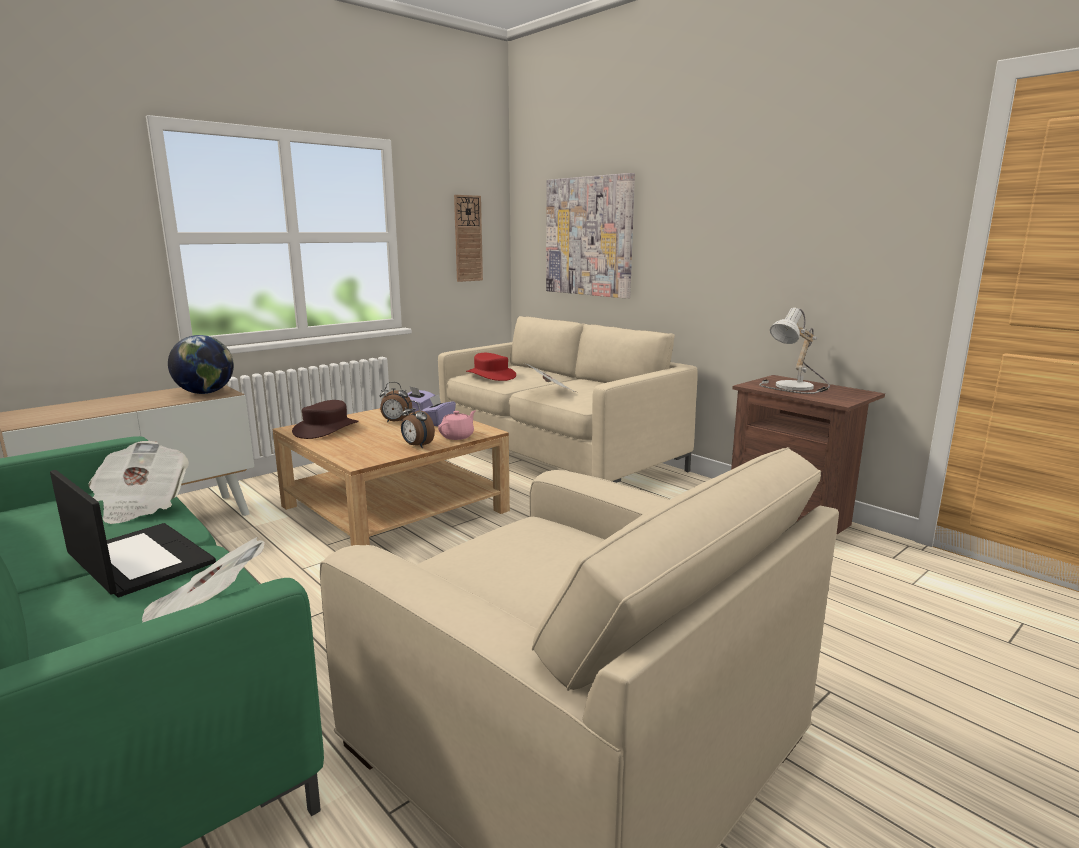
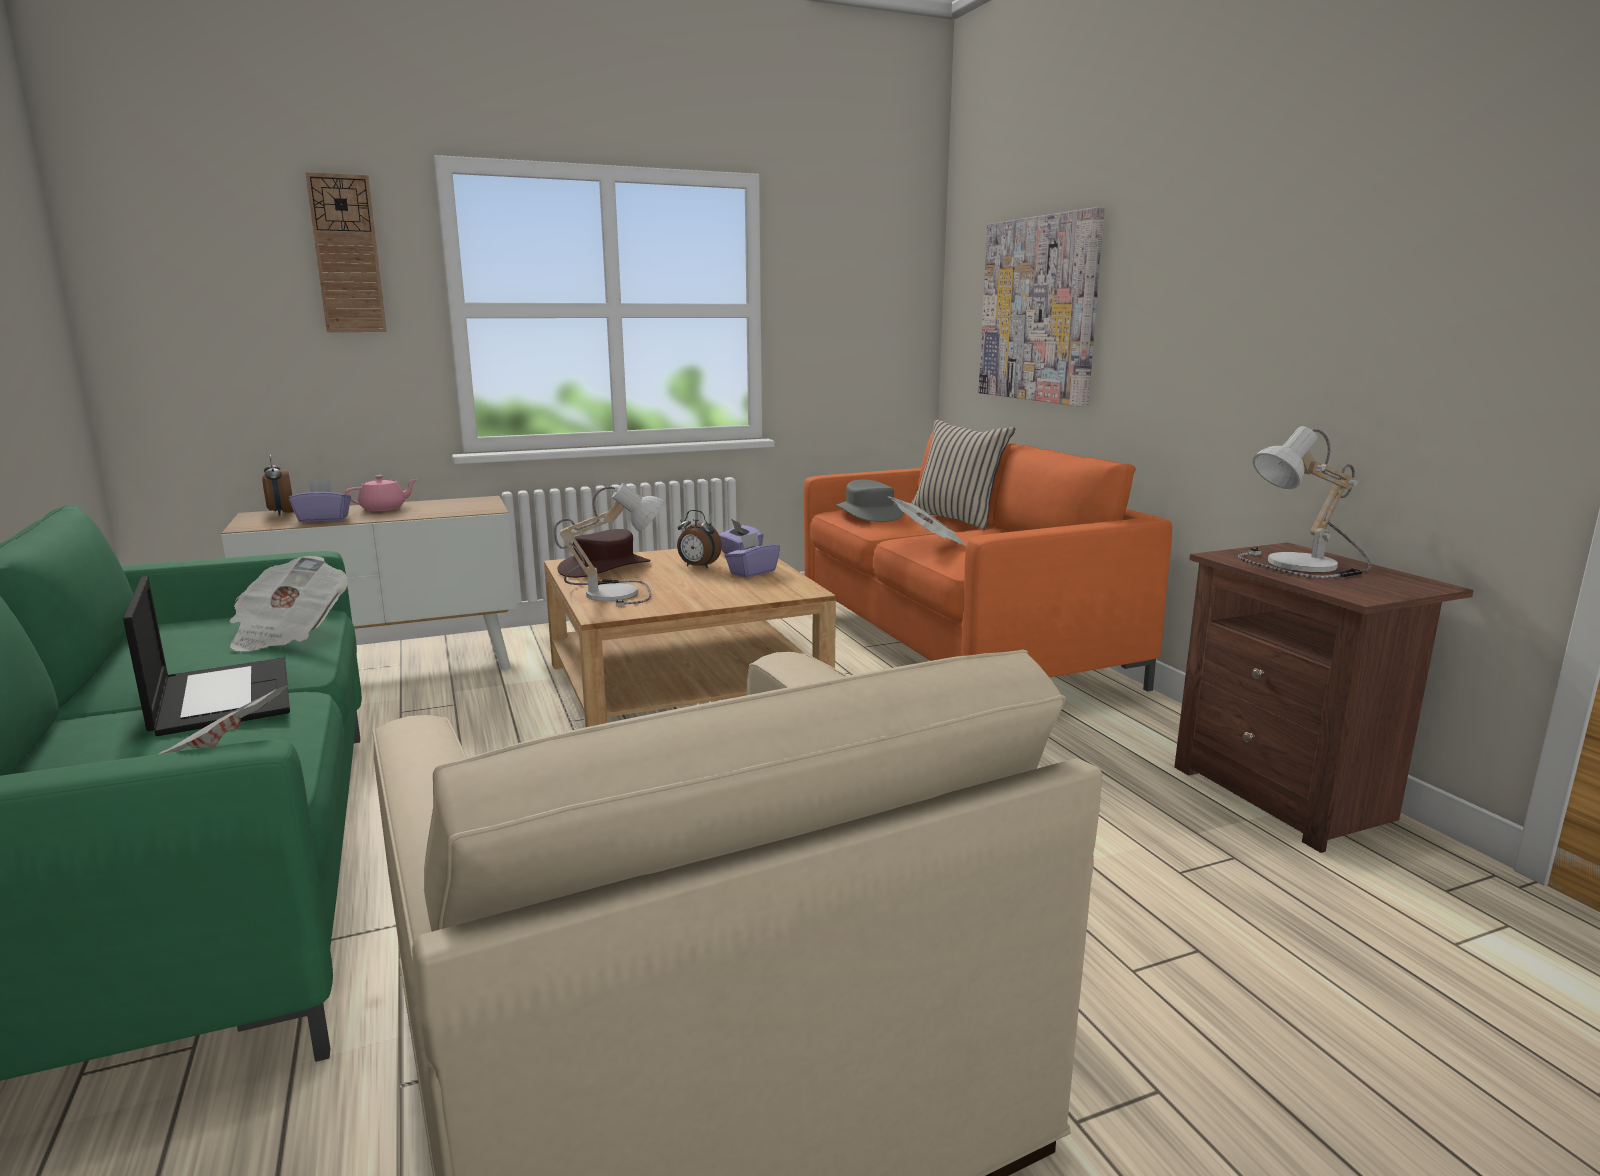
camera: 20 degrees right, 0 degrees up
globe [168,335,234,394] -> none
alarm clock [401,401,435,448] -> alarm clock moved to [262,455,294,516]
beige sofa [438,316,698,483] -> orange sofa [804,432,1172,691]
pink teapot [438,410,476,440] -> pink teapot moved to [345,475,418,511]
wall clock [454,195,483,282] -> wall clock moved to [305,172,387,332]
red hat [466,353,516,381] -> grey hat [835,480,904,522]
none -> purple tissue box [289,479,351,522]
none -> table lamp [554,483,663,606]
none -> beige pillow [911,419,1015,530]

